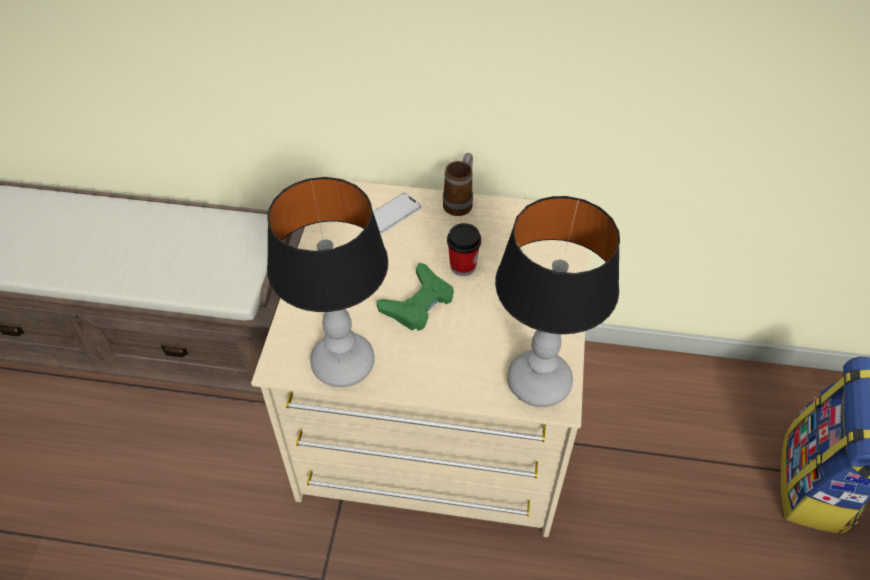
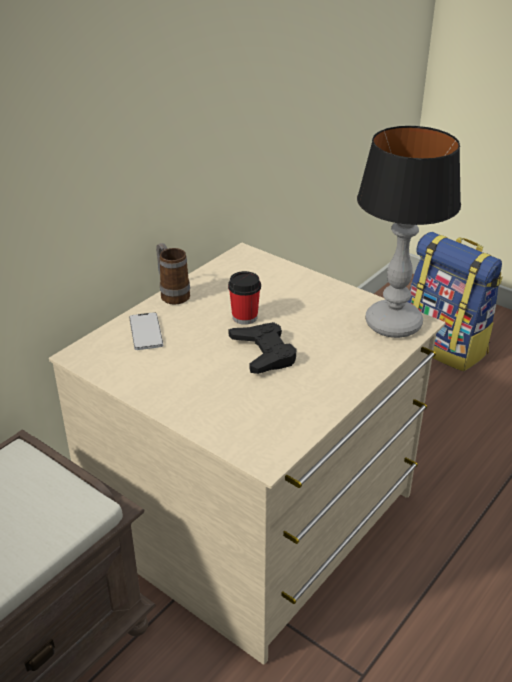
camera: 60 degrees left, 15 degrees down
table lamp [267,177,388,387] -> none
green game controller [376,263,454,331] -> black game controller [229,322,296,374]

